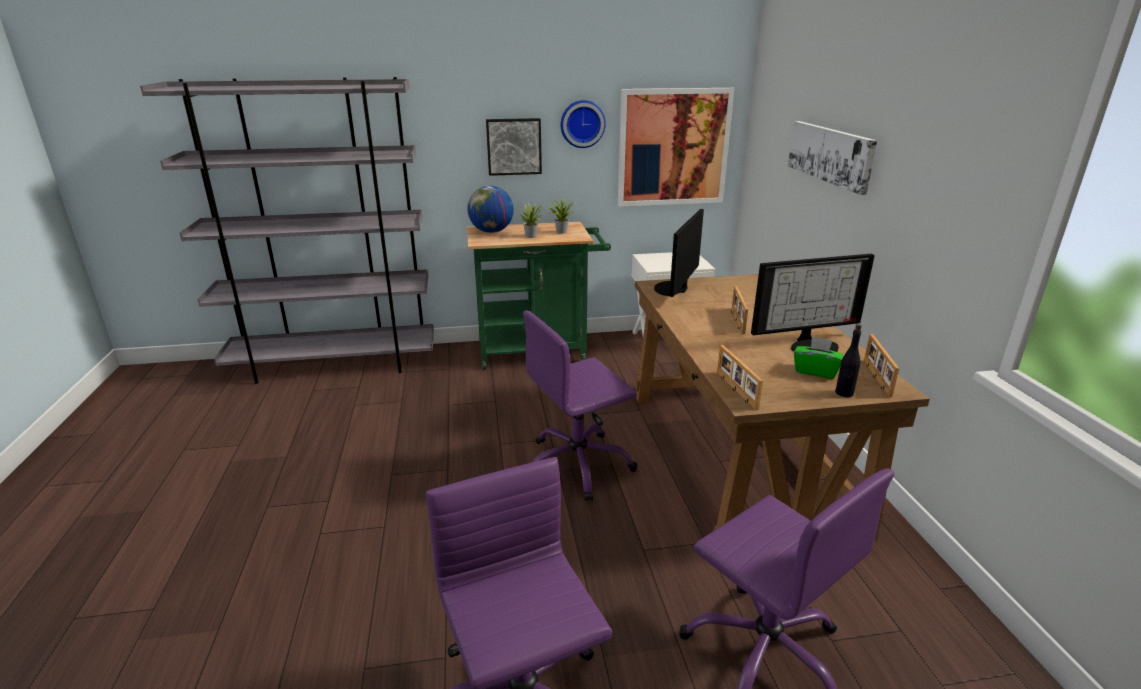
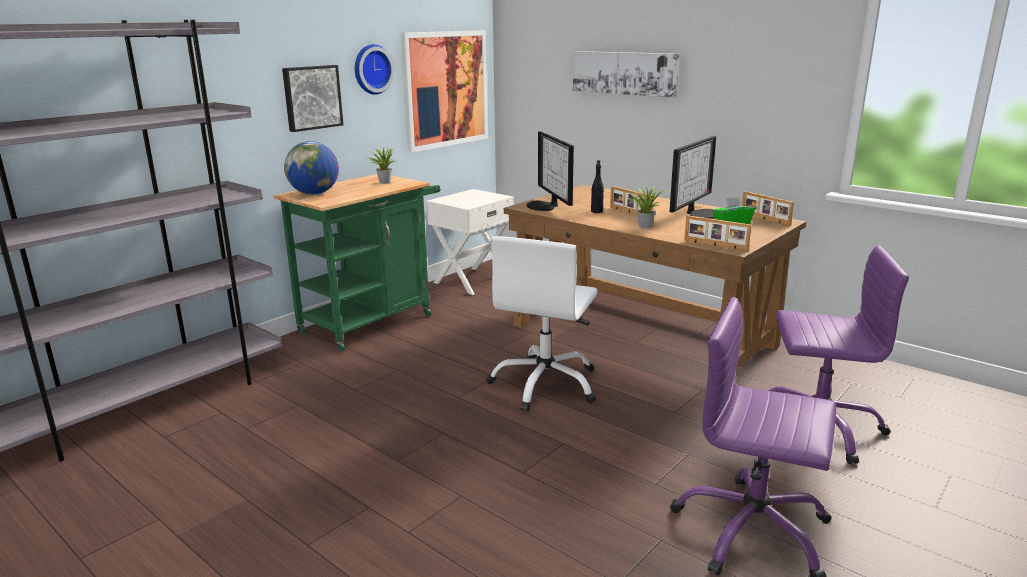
camera: 40 degrees left, 5 degrees down
potted plant [519,203,544,238] -> potted plant moved to [631,187,667,228]
purple office chair [523,311,637,501] -> white office chair [486,236,598,411]
black bottle [835,324,862,397] -> black bottle moved to [591,160,604,213]

